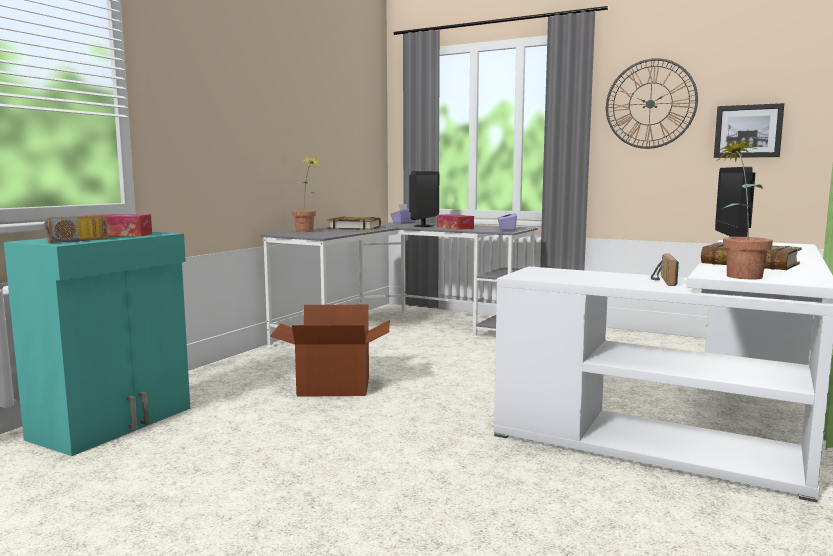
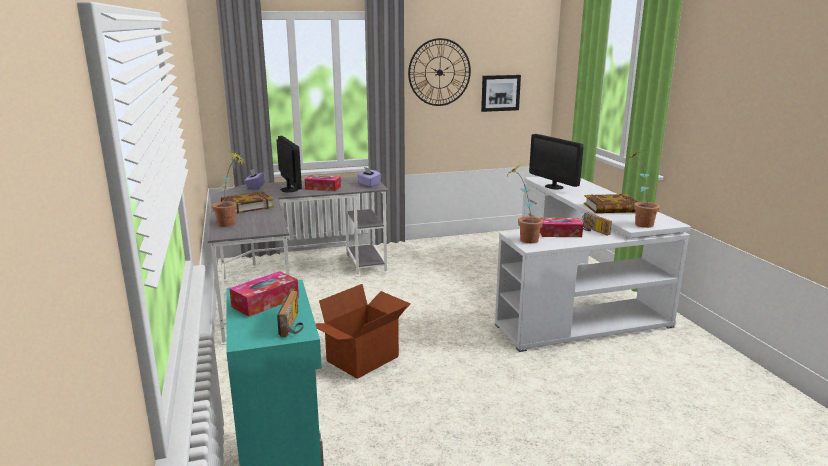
camera: 45 degrees left, 10 degrees up
none -> potted plant [508,165,543,243]
none -> tissue box [540,218,583,237]

